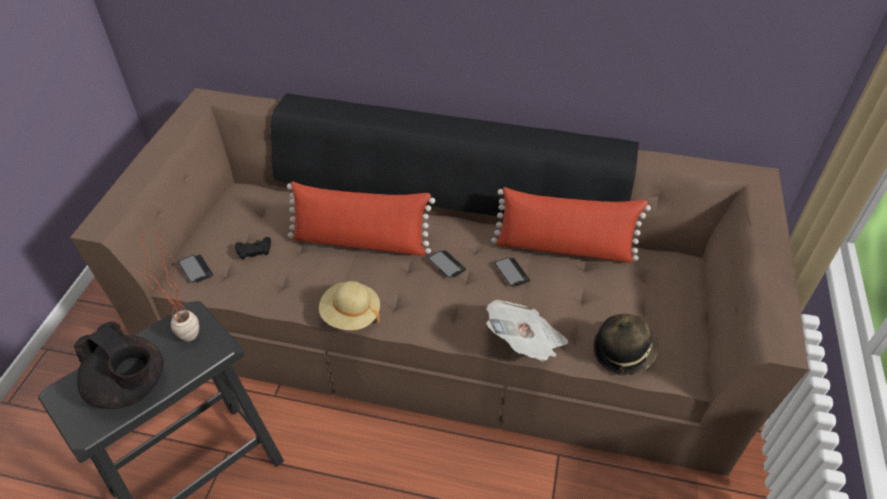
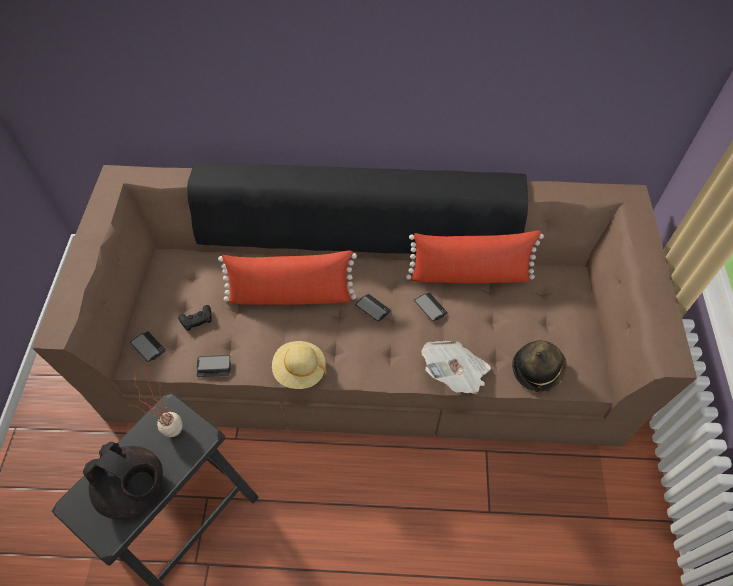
camera: 10 degrees left, 10 degrees up
none -> phone [196,355,231,377]

